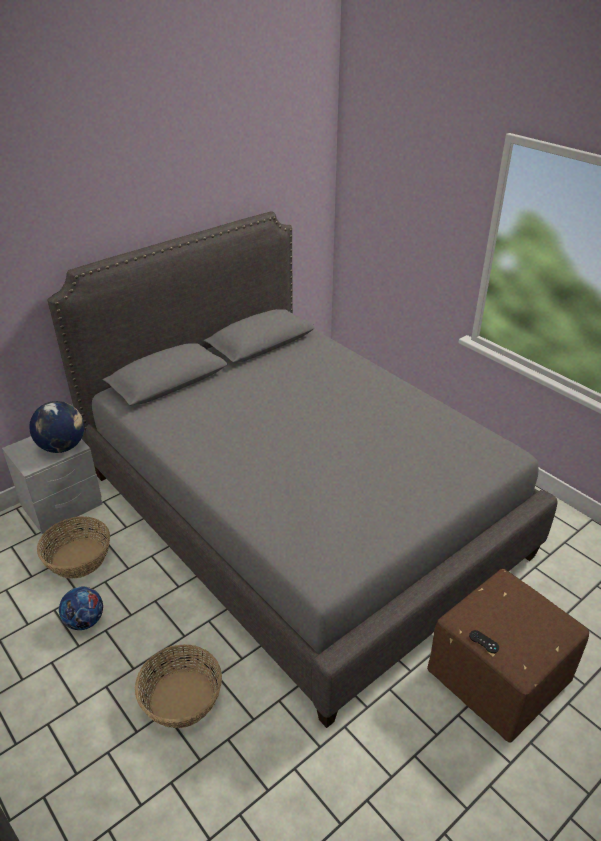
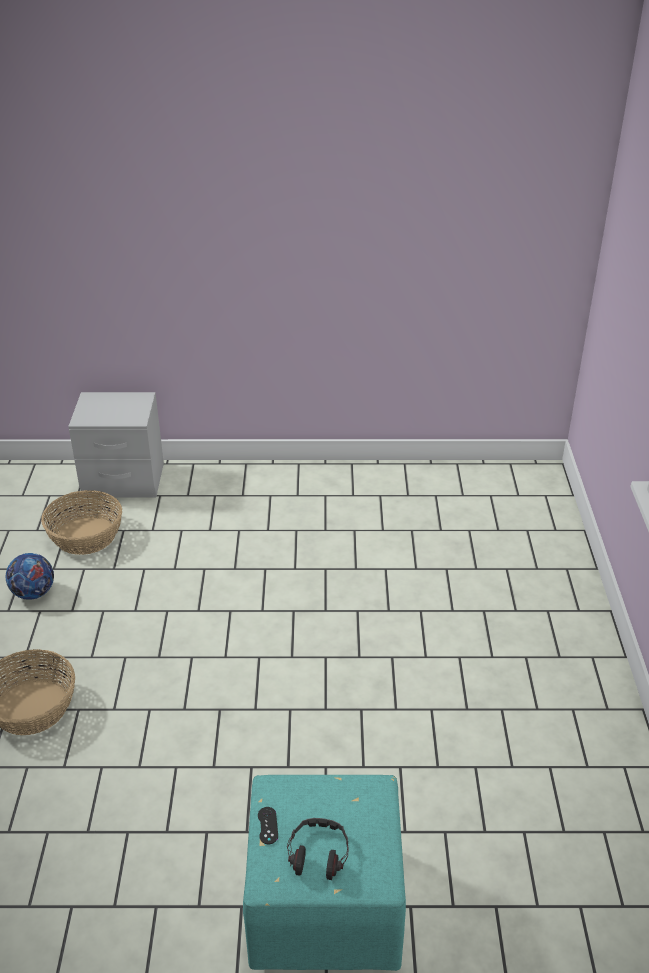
camera: 40 degrees right, 0 degrees up
globe [29,401,84,453] -> none
grey bed [48,211,558,728] -> none
brown ottoman [427,569,589,743] -> turquoise ottoman [243,775,406,971]
none -> headphones [287,818,349,880]

